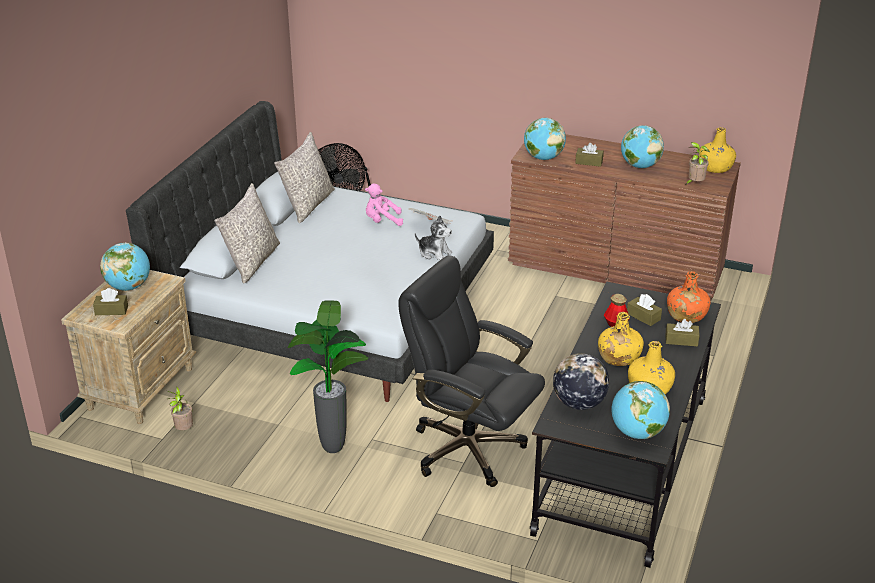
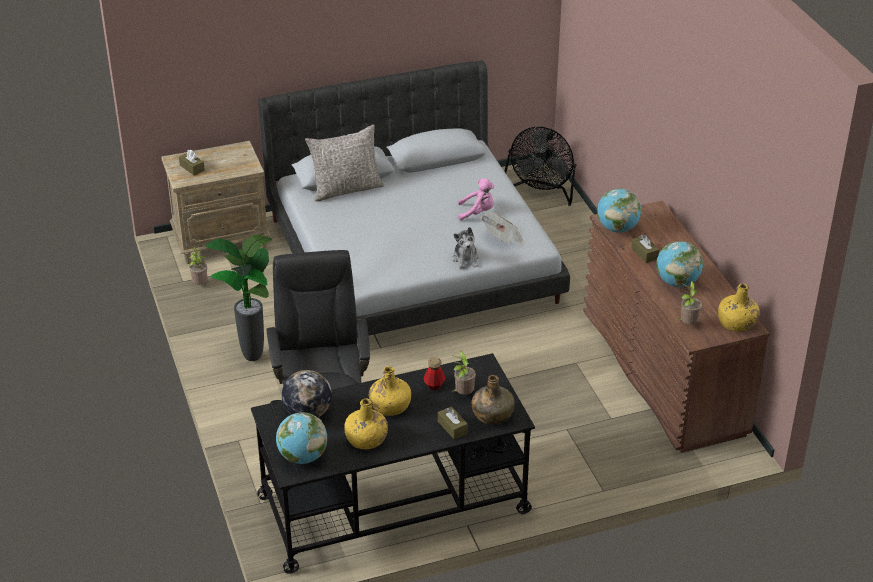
camera: 50 degrees right, 5 degrees up
globe [100,243,150,291] -> none
grey pillow [274,132,335,223] -> none
pink plush toy [365,184,403,226] -> pink plush toy turned 135 degrees clockwise [458,178,494,221]
brown tissue box [627,294,662,326] -> potted plant [451,351,476,395]
orange bottle [667,271,710,323] -> green bottle [471,375,515,425]

